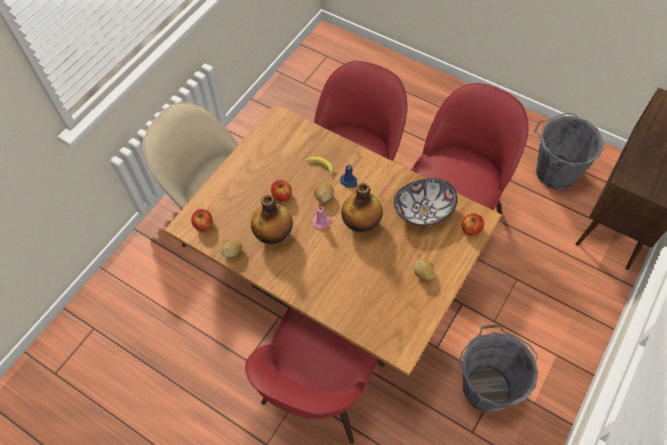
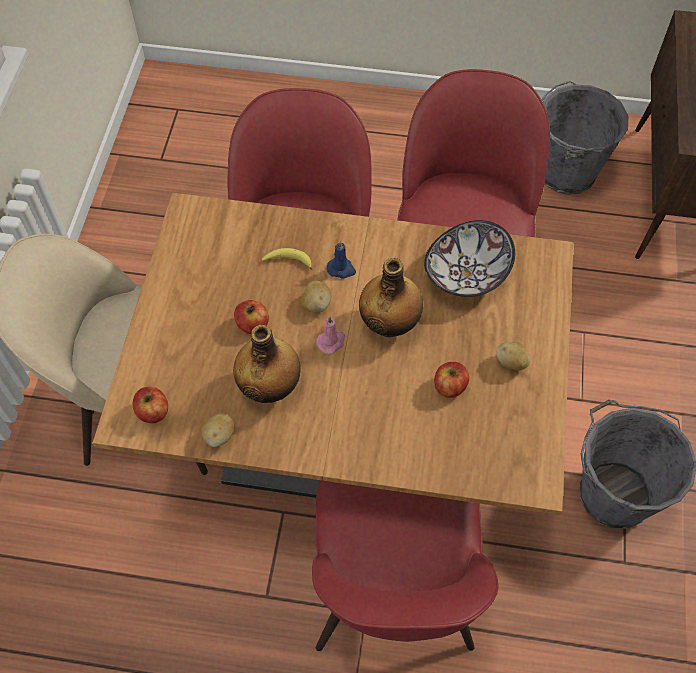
camera: 25 degrees left, 0 degrees up
apple [462,214,484,236] -> apple moved to [434,362,469,398]

